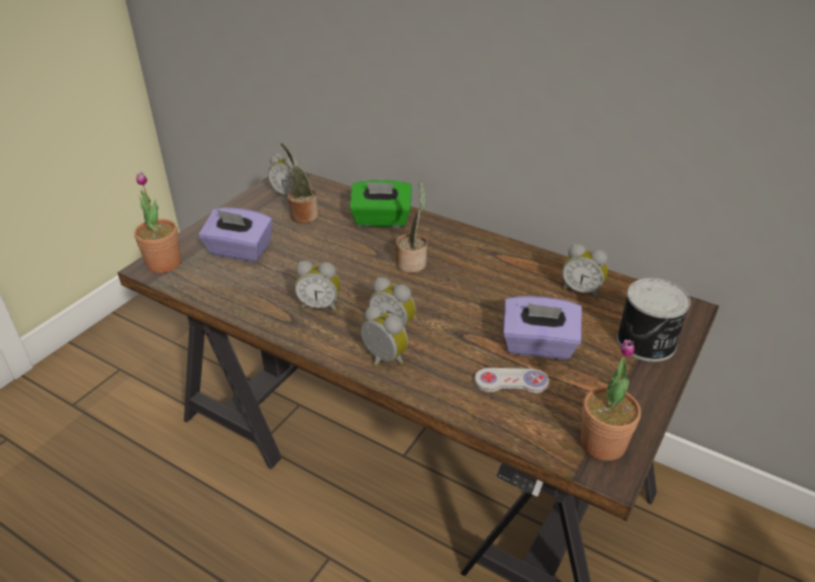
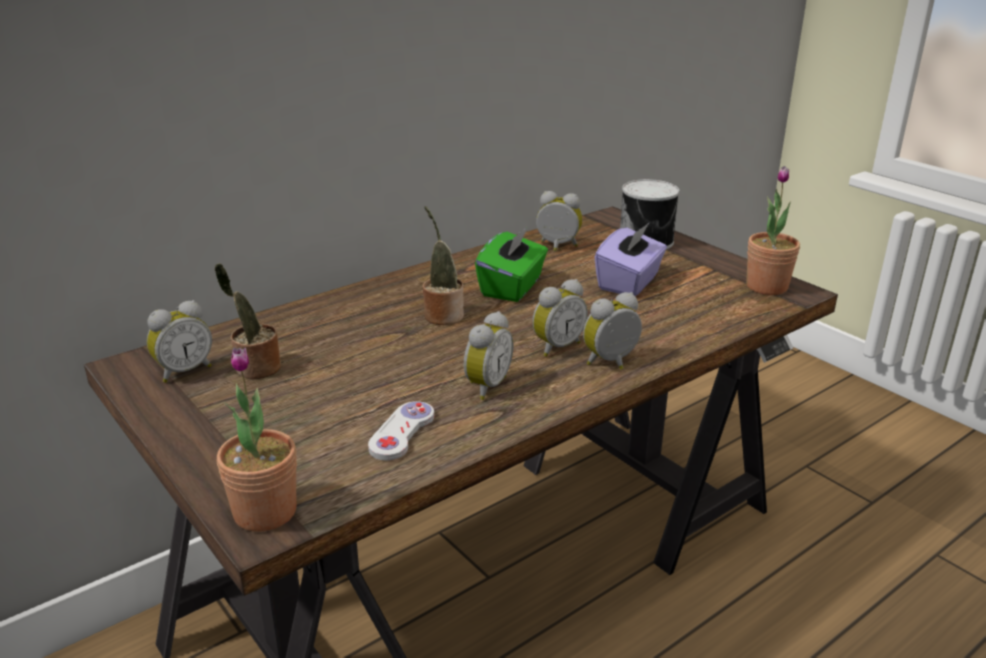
camera: 70 degrees left, 10 degrees down
purple tissue box [199,207,273,262] -> none
green tissue box [350,180,412,227] -> green tissue box moved to [475,226,548,302]
white game controller [474,368,549,393] -> white game controller moved to [368,401,434,461]
alarm clock [562,244,608,299] -> alarm clock turned 120 degrees counterclockwise [536,191,582,251]

